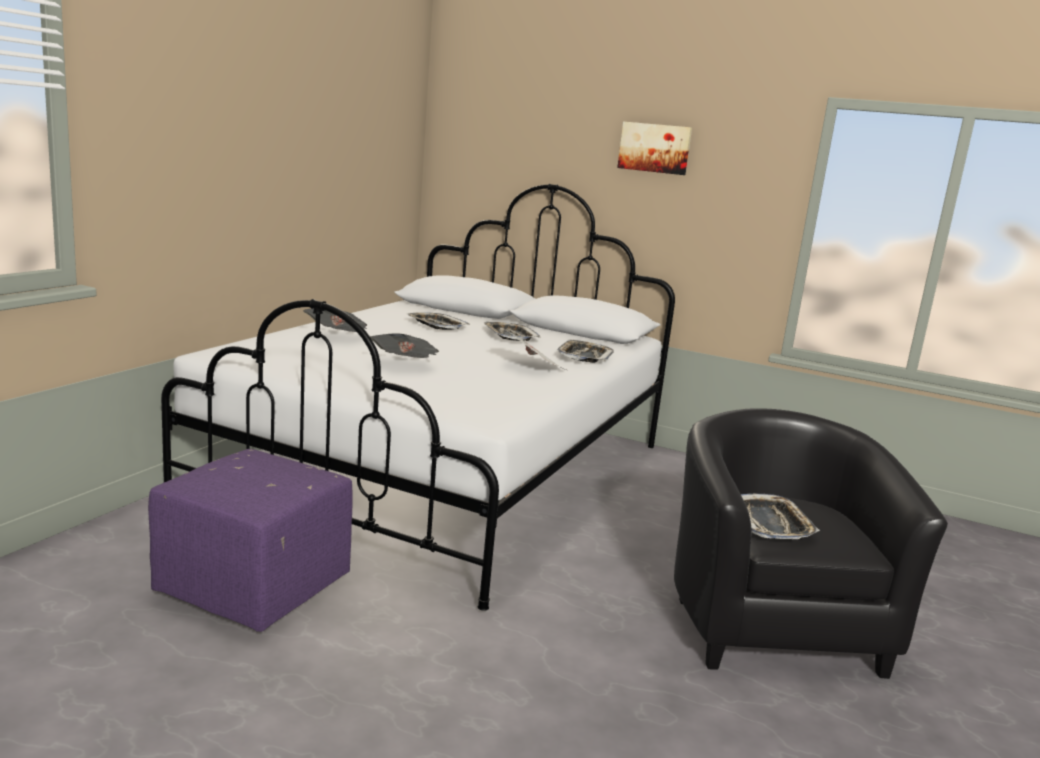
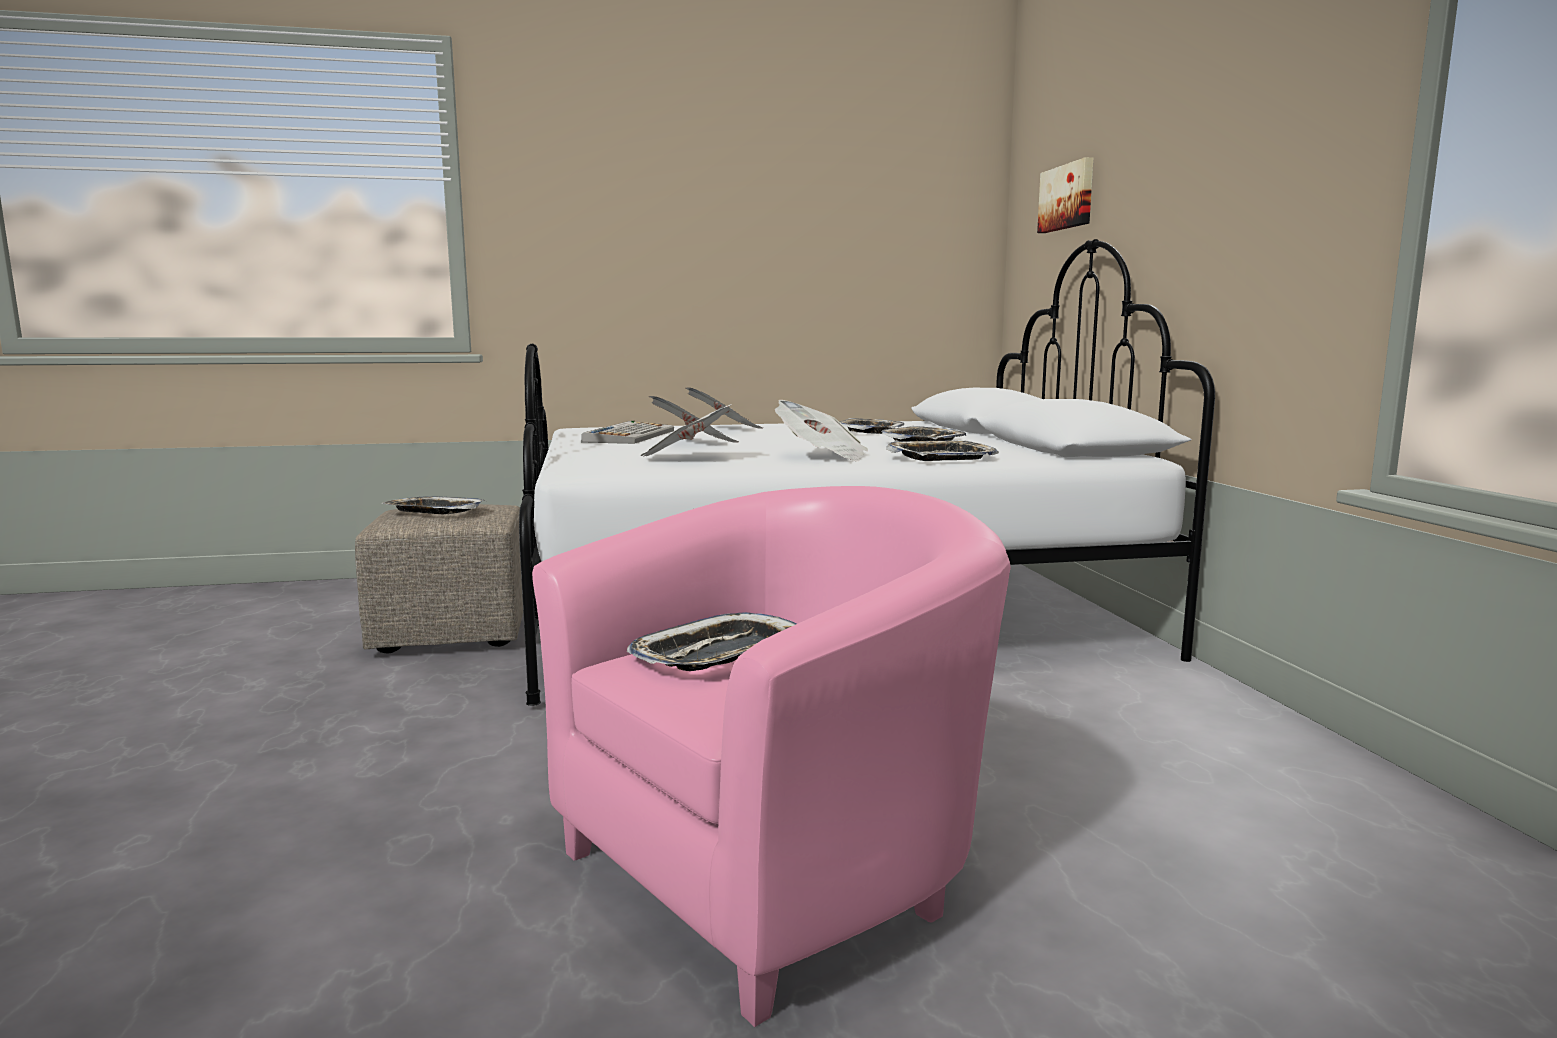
camera: 55 degrees right, 5 degrees down
purple ottoman [148,449,353,632] -> beige ottoman [355,504,523,653]
picture [617,122,692,175] -> picture moved to [1037,157,1094,233]
black armchair [674,408,948,679] -> pink armchair [532,486,1011,1027]
none -> tray [381,496,484,514]
none -> keyboard [581,421,674,444]
none -> newspaper [641,404,732,457]

